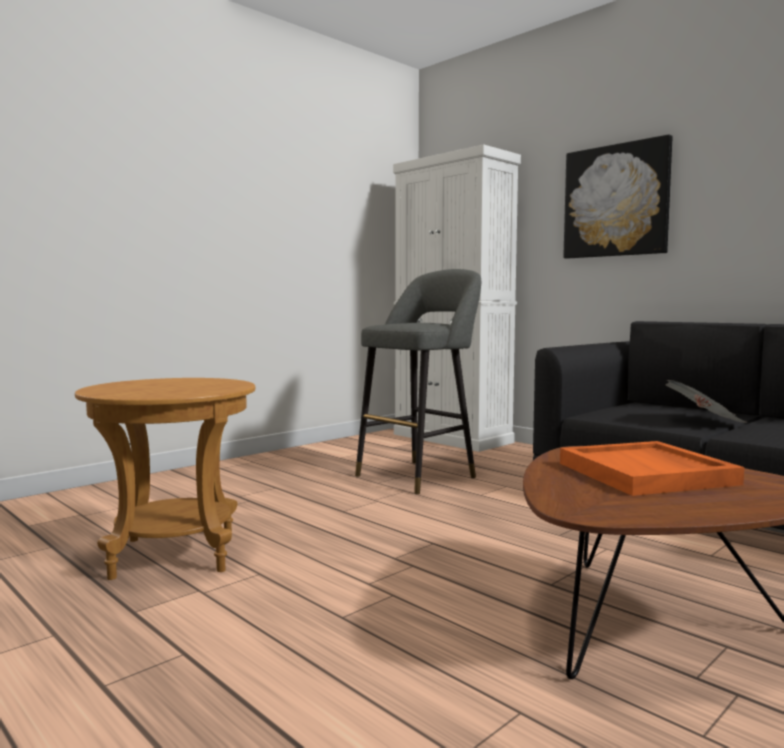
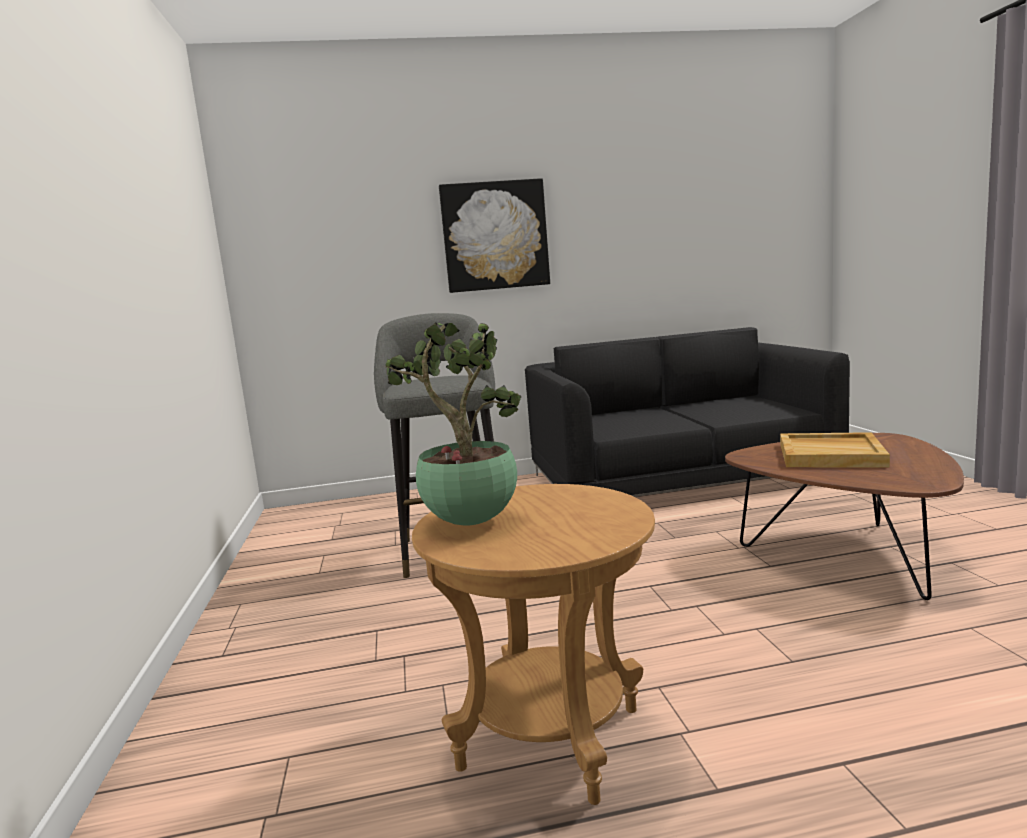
camera: 55 degrees left, 5 degrees up
white cabinet [393,144,521,452] -> none
orange tray [560,441,744,496] -> beige tray [780,432,890,468]
newspaper [665,380,747,423] -> none
none -> potted plant [384,323,521,525]

